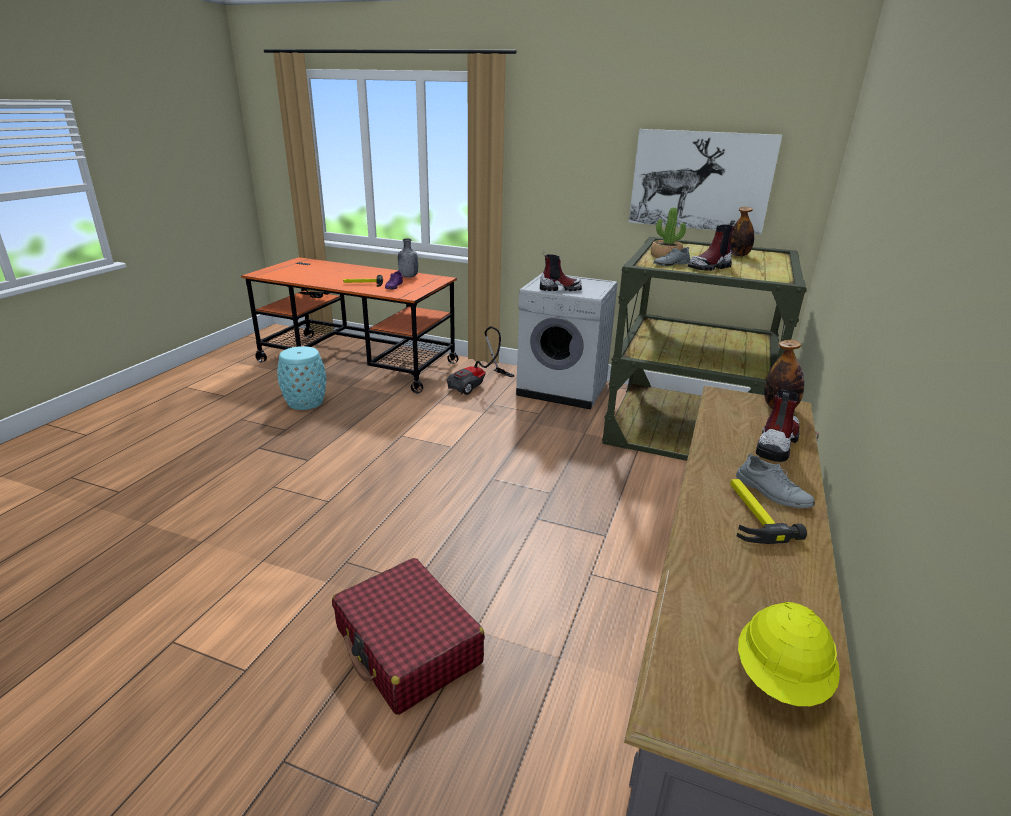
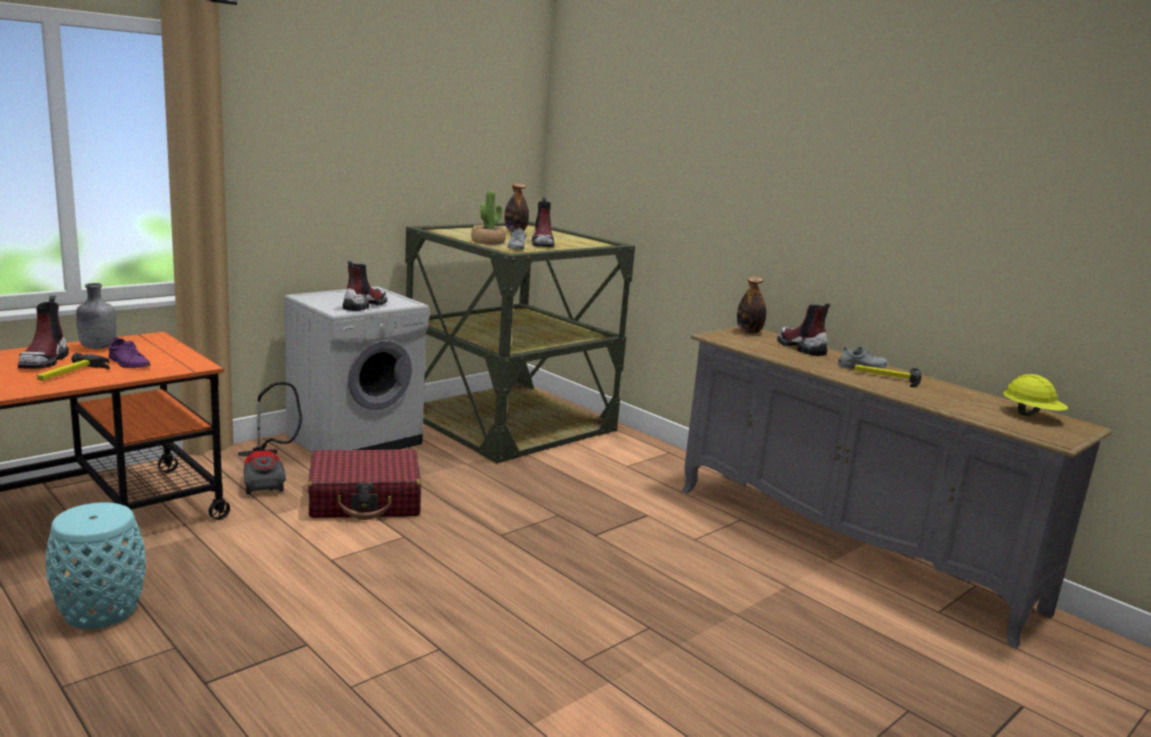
camera: 65 degrees left, 10 degrees down
red suitcase [332,558,485,715] -> red suitcase moved to [308,449,421,520]
picture [629,129,782,234] -> none
none -> boot [18,295,69,369]

